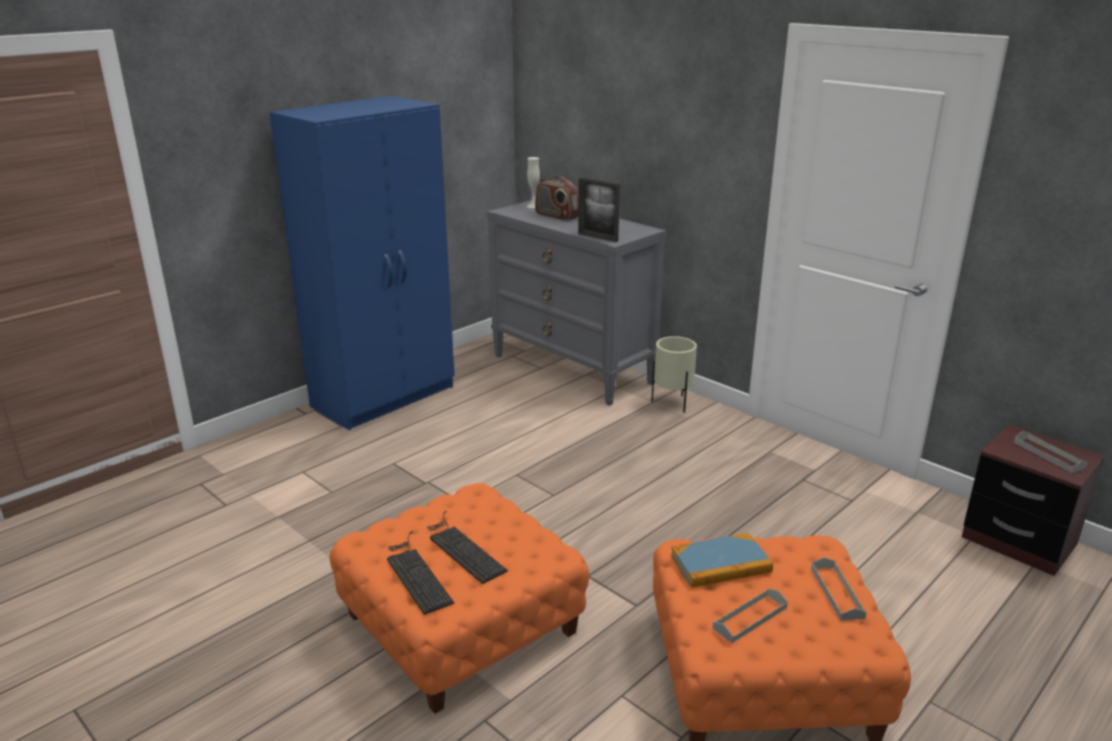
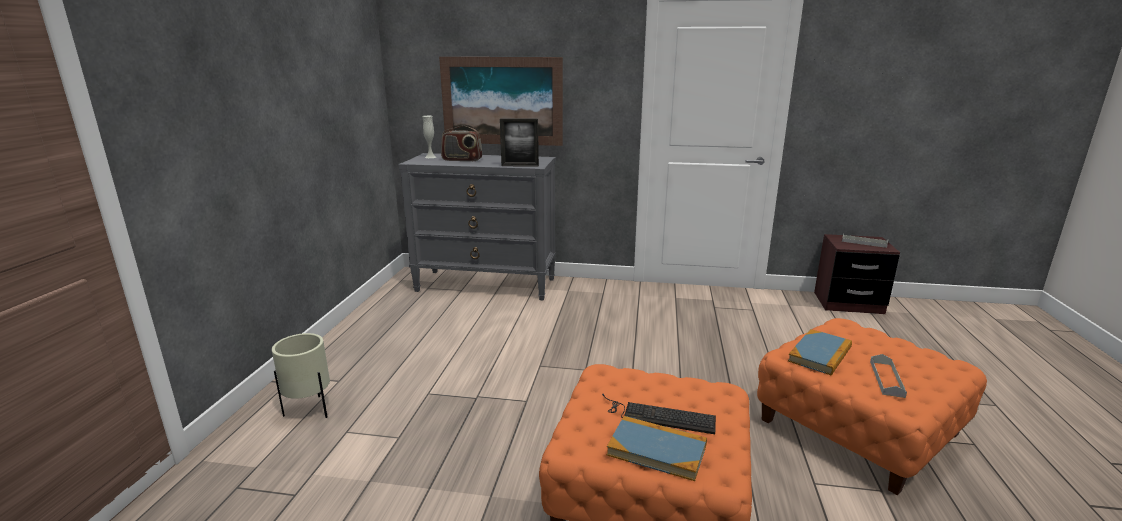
camera: 35 degrees left, 5 degrees down
blue wardrobe [269,96,455,430] -> none
keyboard [387,531,454,615] -> book [607,416,707,481]
beige planter [651,336,697,413] -> beige planter moved to [272,333,330,418]
grey tray [811,557,867,621] -> none
none -> picture [439,57,563,146]

